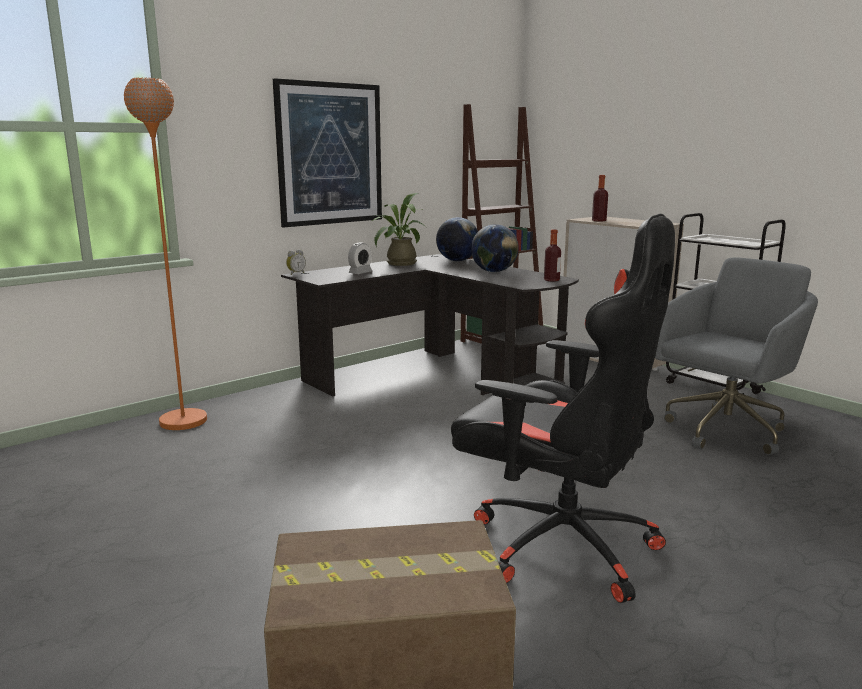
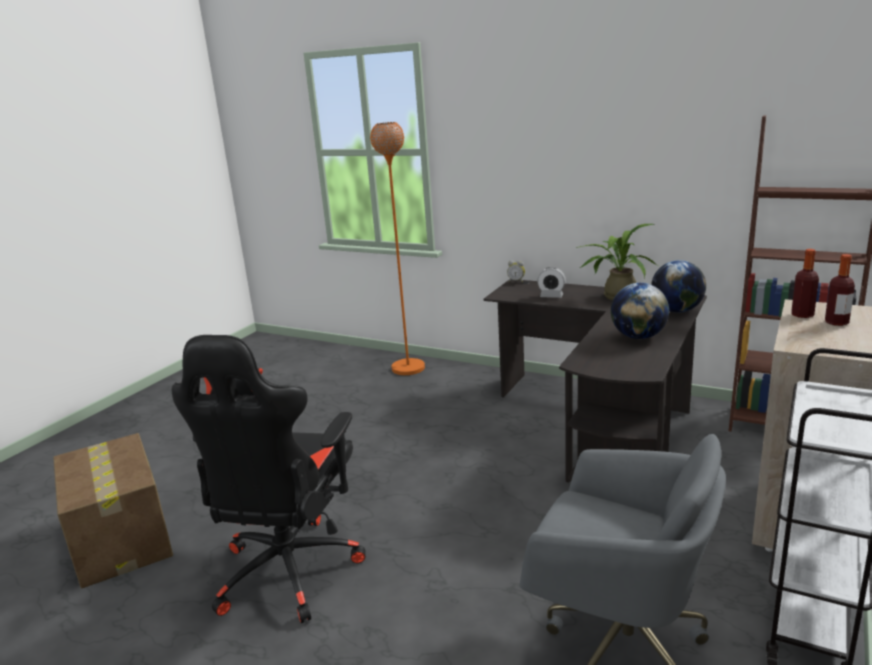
camera: 70 degrees right, 5 degrees up
picture [273,78,382,228] -> none
bottle [544,229,561,281] -> bottle moved to [825,254,855,326]

